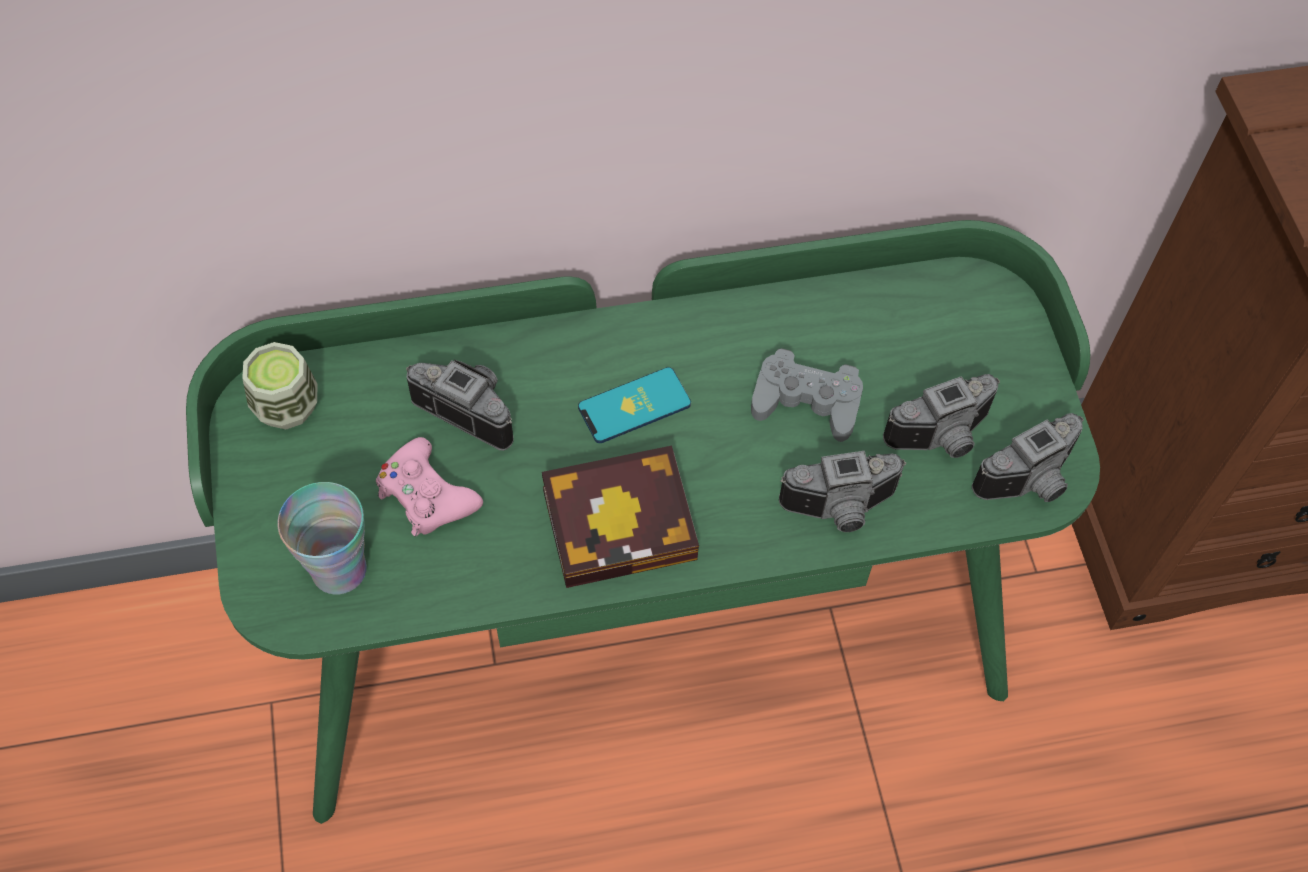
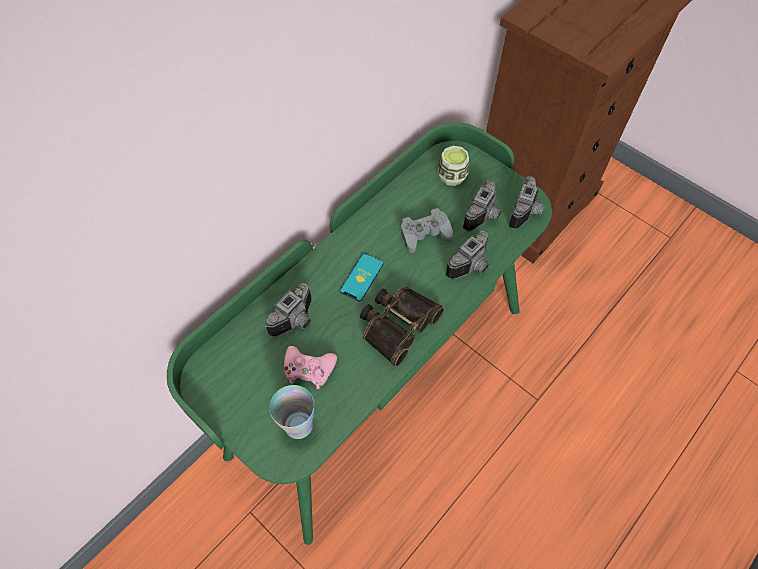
camera: 35 degrees left, 0 degrees up
cup [242,342,318,429] -> cup moved to [438,146,469,186]
camera [406,360,513,451] -> camera turned 135 degrees clockwise [265,283,312,337]
book [542,446,699,588] -> binoculars [360,287,444,367]

